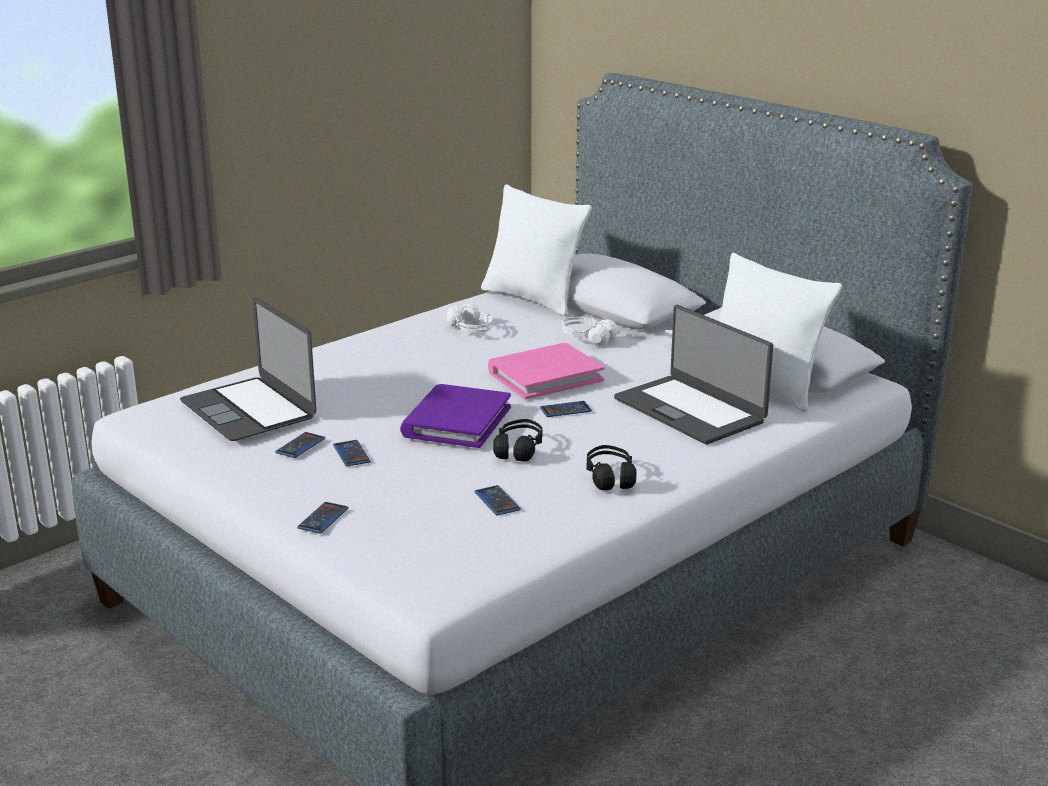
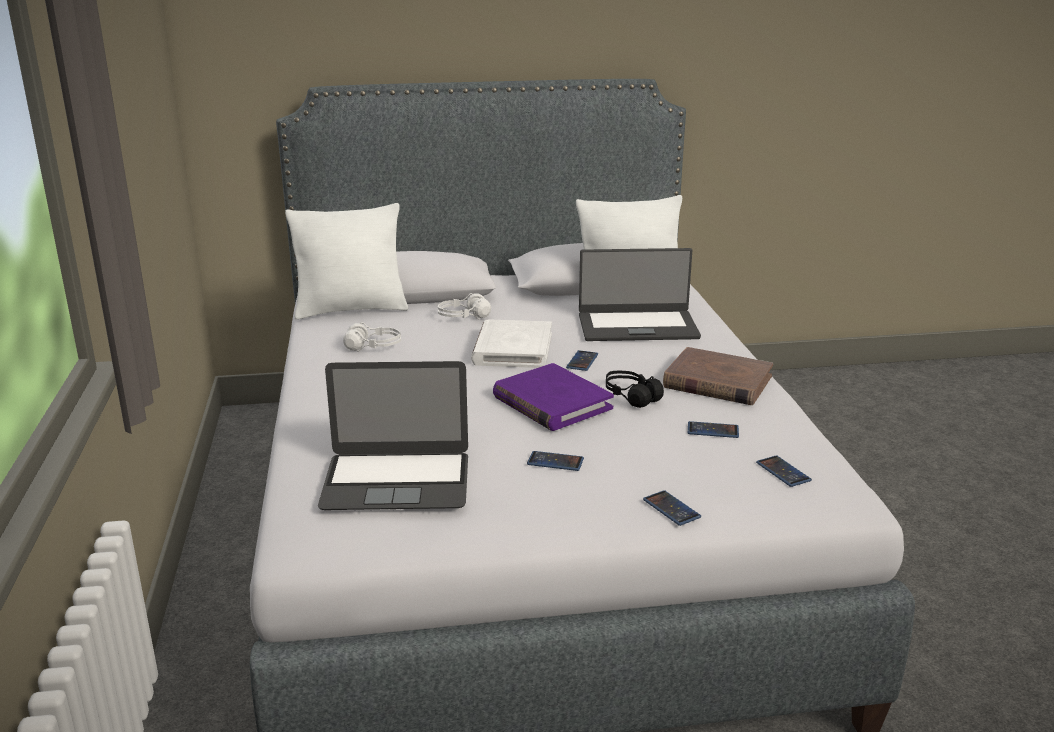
camera: 55 degrees left, 0 degrees up
phone [275,432,325,458] -> phone moved to [756,455,812,487]
pink book [488,343,604,400] -> white book [471,319,552,368]
black headphones [586,445,637,490] -> brown book [663,347,773,405]

